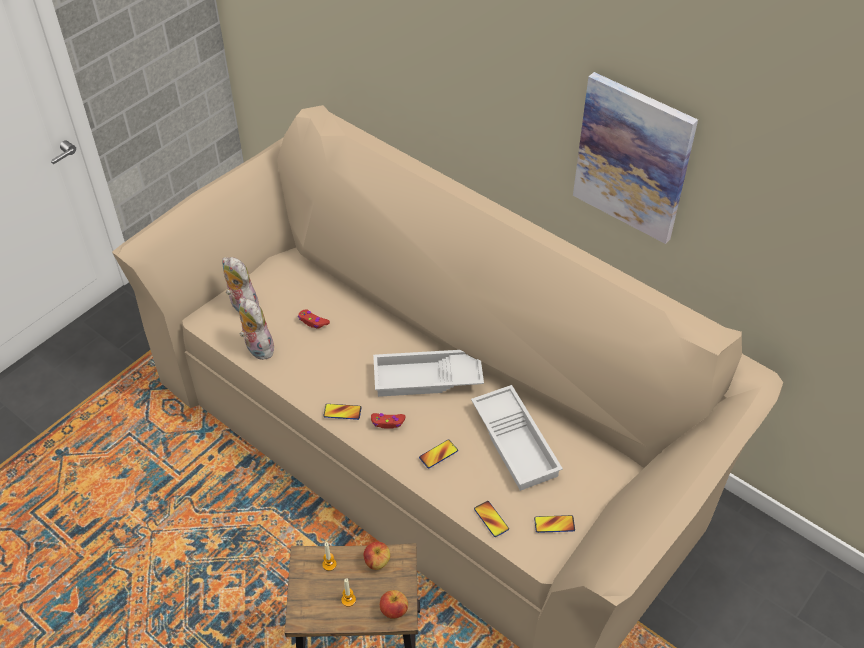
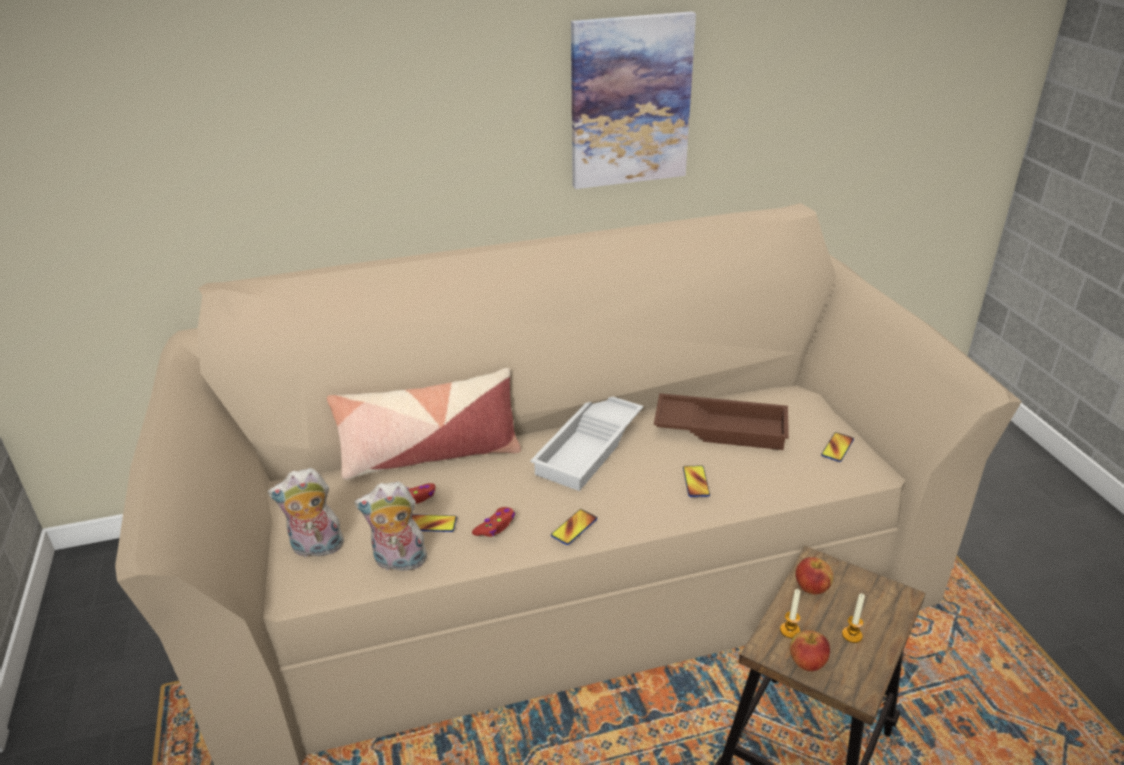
camera: 55 degrees left, 15 degrees down
red game controller [371,413,405,429] -> red game controller moved to [472,507,515,537]
apple [380,590,408,619] -> apple moved to [789,630,830,671]
white tray [471,385,563,491] -> brown tray [654,393,789,450]
phone [474,501,509,537] -> phone moved to [412,514,457,532]
none -> pillow [327,368,521,480]

